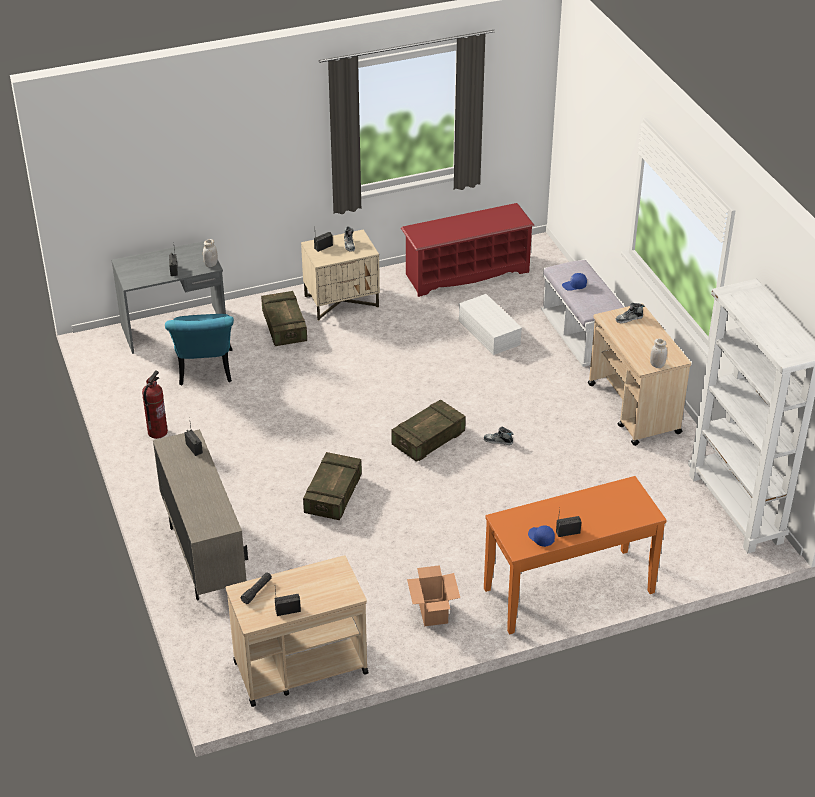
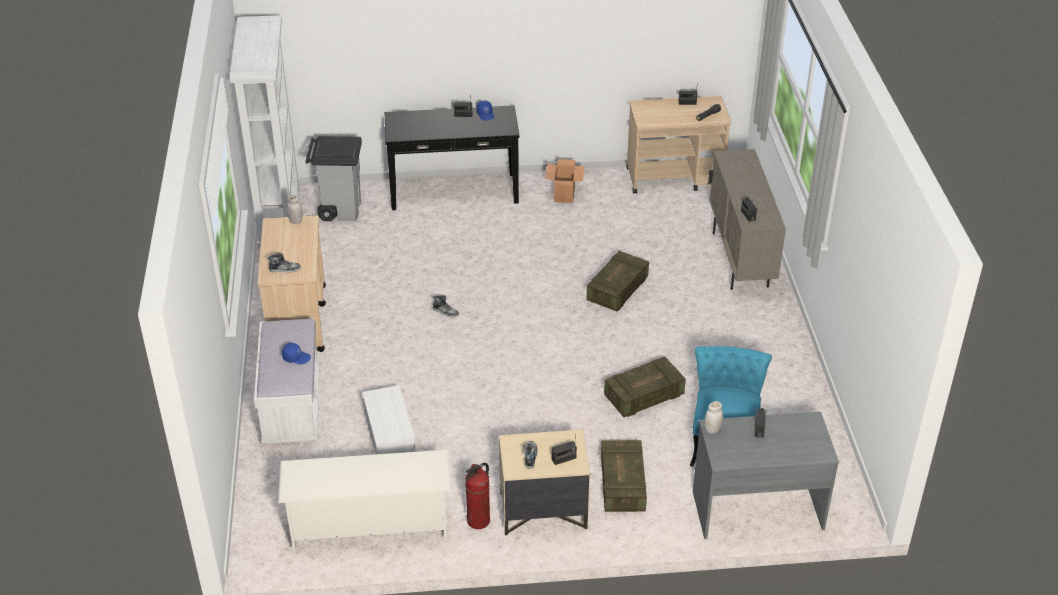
camera: 165 degrees left, 0 degrees up
fire extinguisher [142,371,168,439] -> fire extinguisher moved to [465,463,490,529]
crate [391,399,466,462] -> crate moved to [604,357,686,417]
red shoe rack [401,203,535,297] -> white shoe rack [278,450,451,552]
orange console table [484,476,667,634] -> black console table [385,105,519,210]
none -> grey trash can [306,136,362,221]

